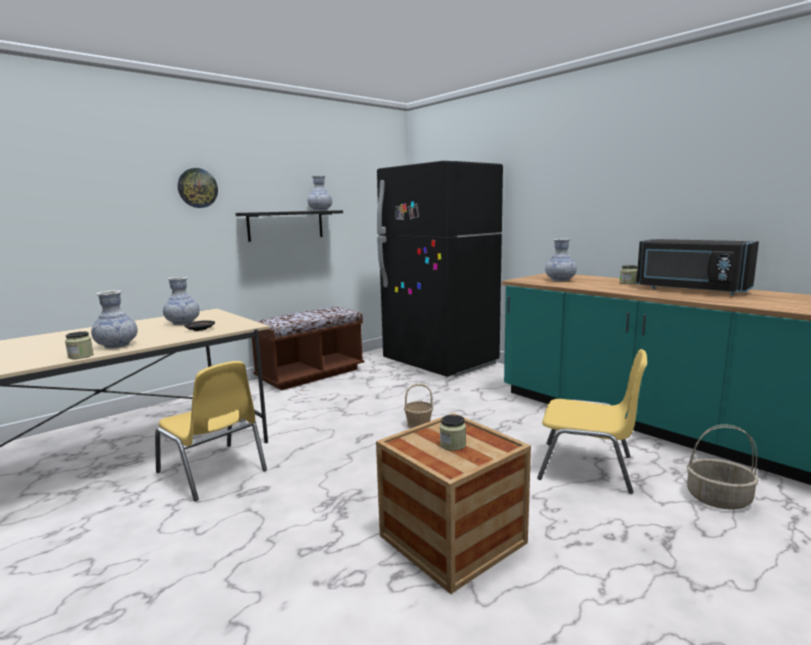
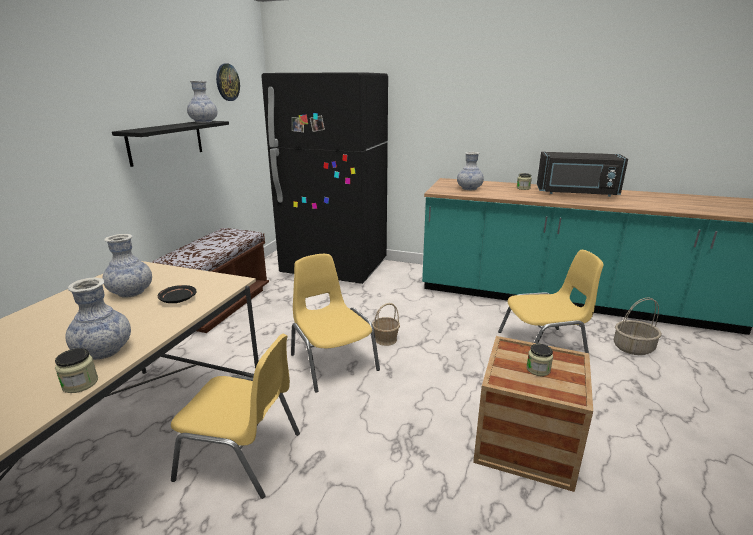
camera: 30 degrees left, 10 degrees up
wall clock [178,168,218,208] -> wall clock moved to [216,64,240,101]
none -> yellow chair [291,254,380,393]

